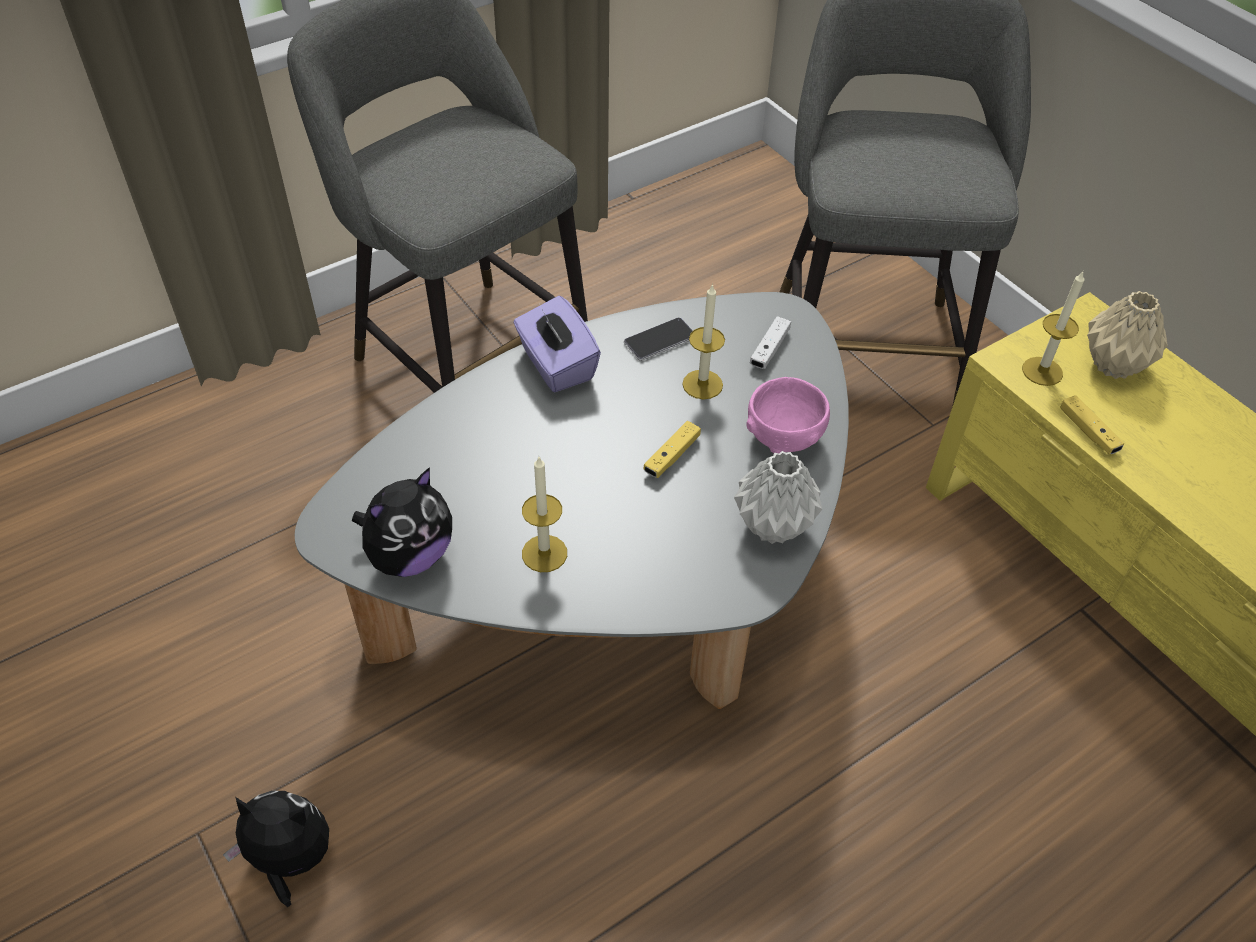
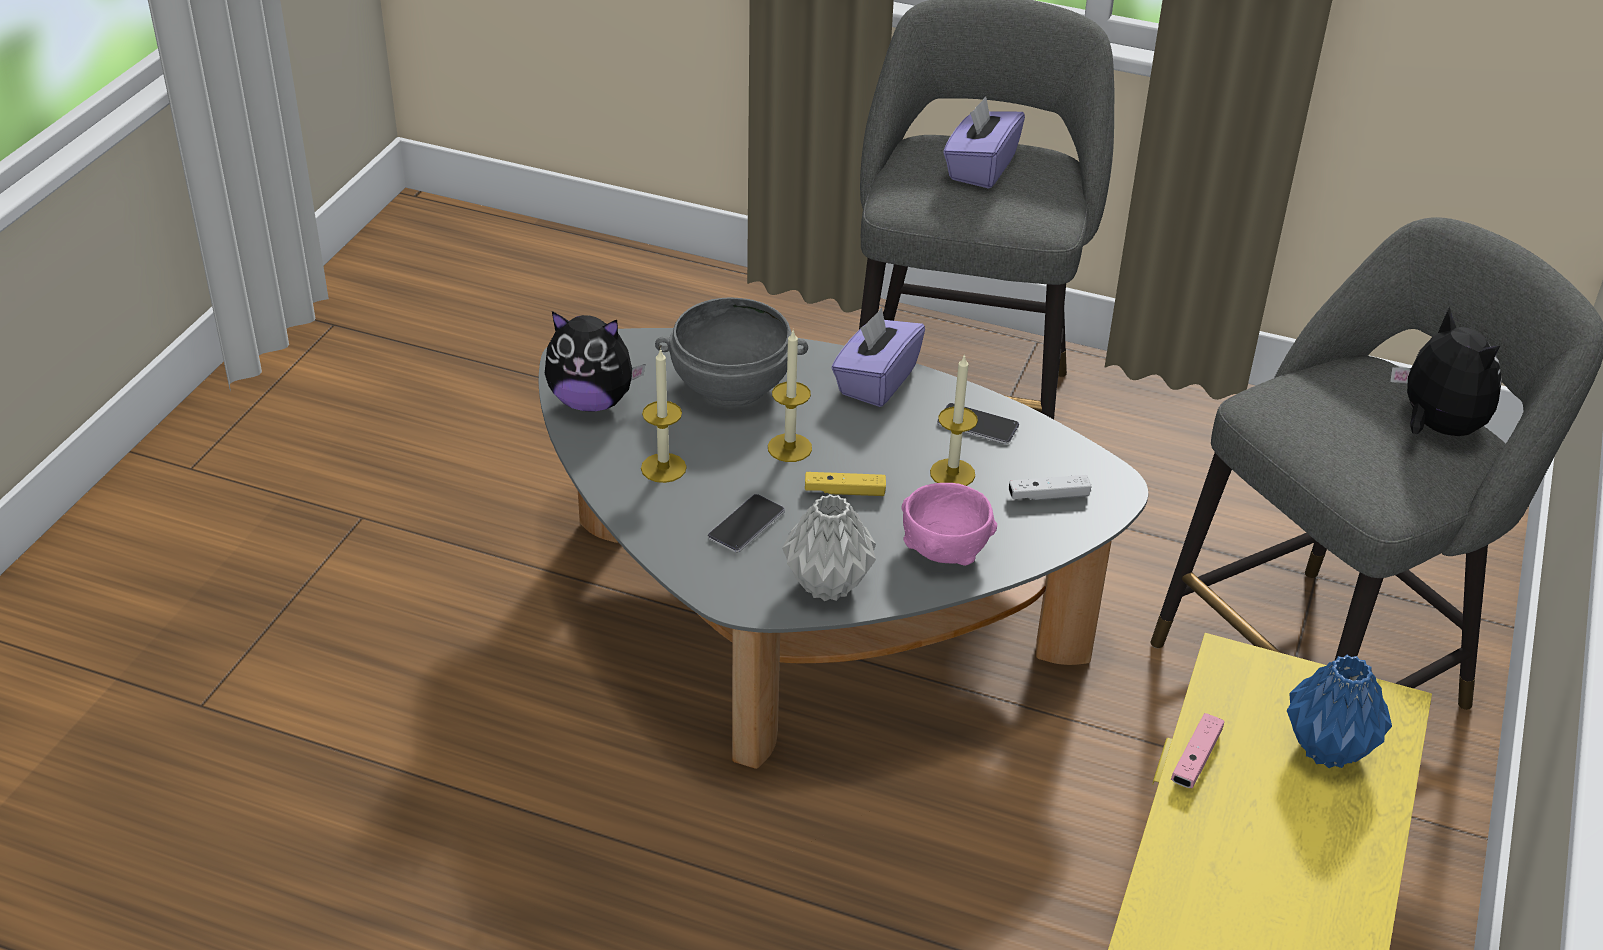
camera: 55 degrees right, 10 degrees down
plush toy [223,791,329,907] -> plush toy moved to [1390,307,1502,436]
candle [1022,272,1084,386] -> candle moved to [768,331,812,462]
yellow game controller [1060,395,1124,455] -> pink game controller [1171,713,1224,788]
beige vase [1087,291,1168,379] -> blue vase [1287,655,1392,768]
none -> grey bowl [655,297,808,407]
none -> phone [708,494,785,552]
none -> purple tissue box [943,96,1025,189]

